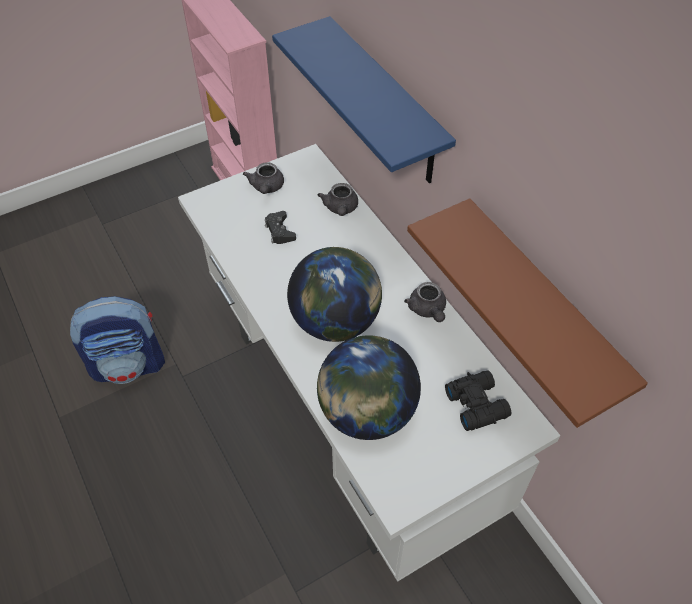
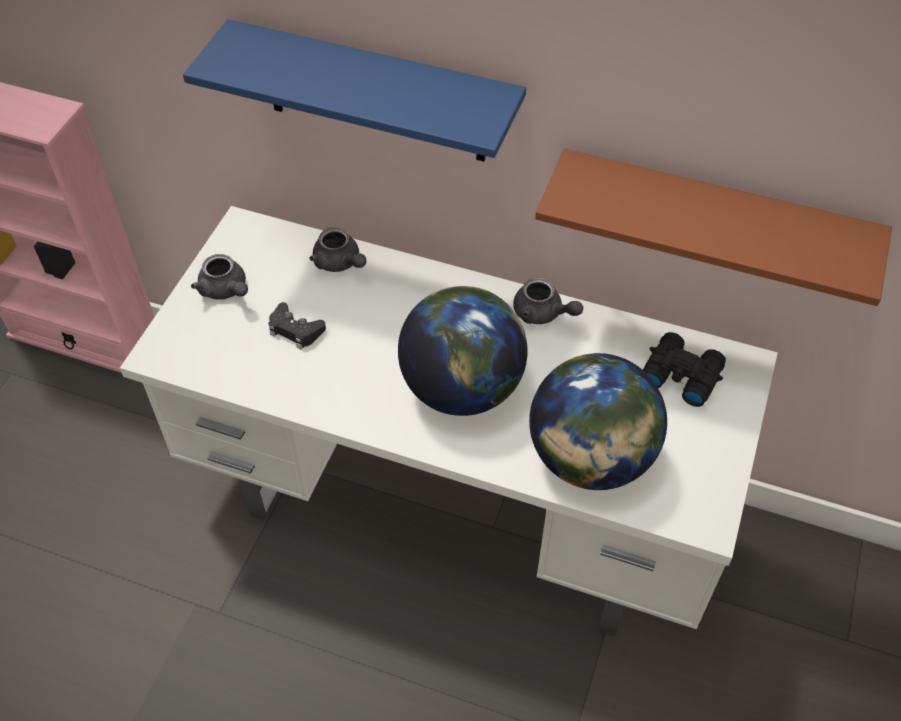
camera: 40 degrees left, 0 degrees up
backpack [70,296,165,384] -> none

